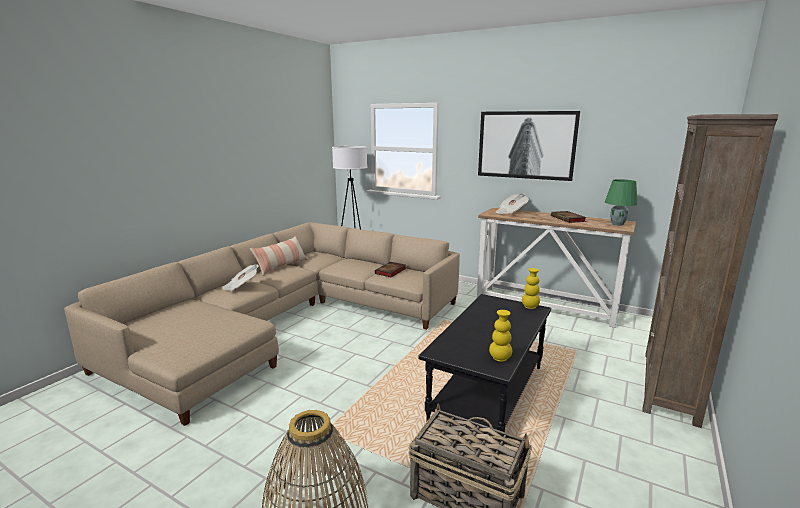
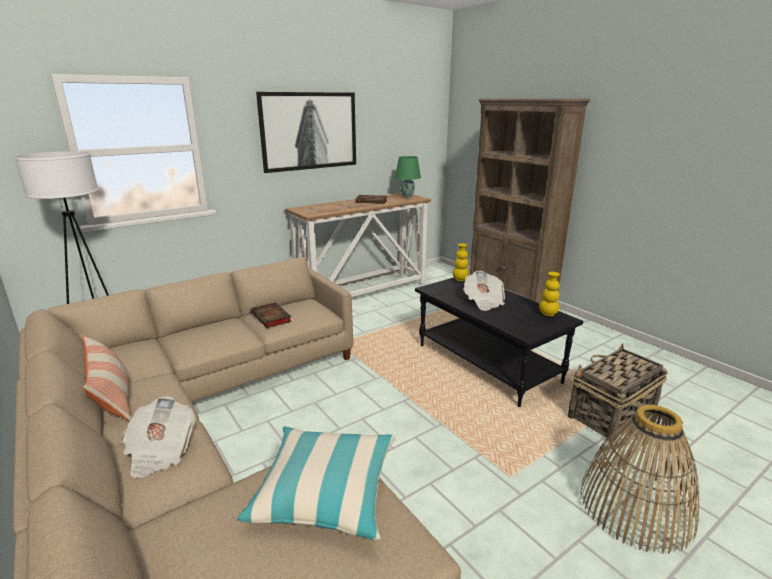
camera: 65 degrees left, 5 degrees up
newspaper [496,193,529,214] -> newspaper moved to [463,271,505,311]
none -> pillow [237,426,395,540]

